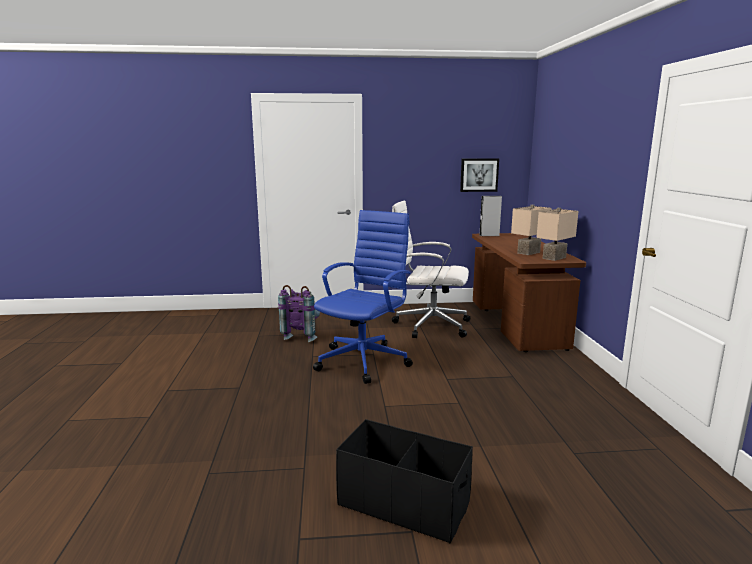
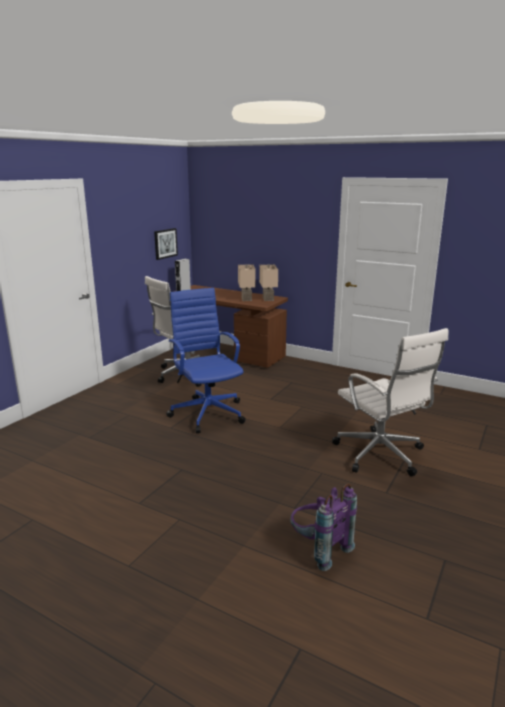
camera: 55 degrees left, 5 degrees up
purple backpack [278,285,320,342] -> purple backpack moved to [290,483,357,571]
black storage box [336,419,473,543] -> white office chair [332,328,449,476]

